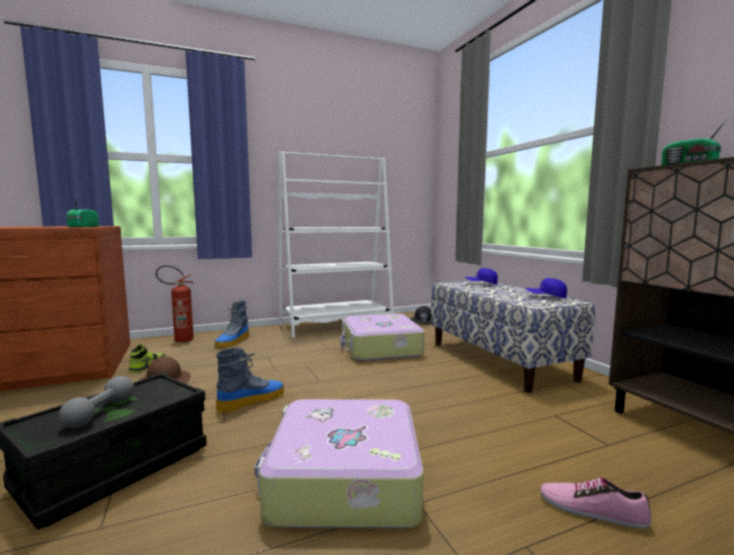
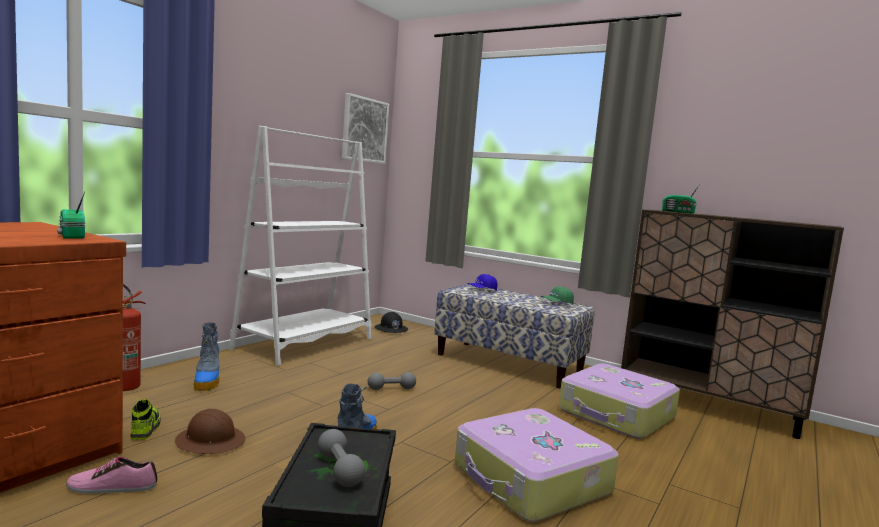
camera: 35 degrees left, 0 degrees up
suitcase [340,314,425,361] -> suitcase moved to [559,364,680,439]
blue cap [526,278,567,299] -> green cap [541,286,574,305]
shoe [540,478,651,529] -> shoe moved to [66,457,158,494]
none -> picture [342,93,389,164]
none -> grey dumbbell [368,372,416,390]

